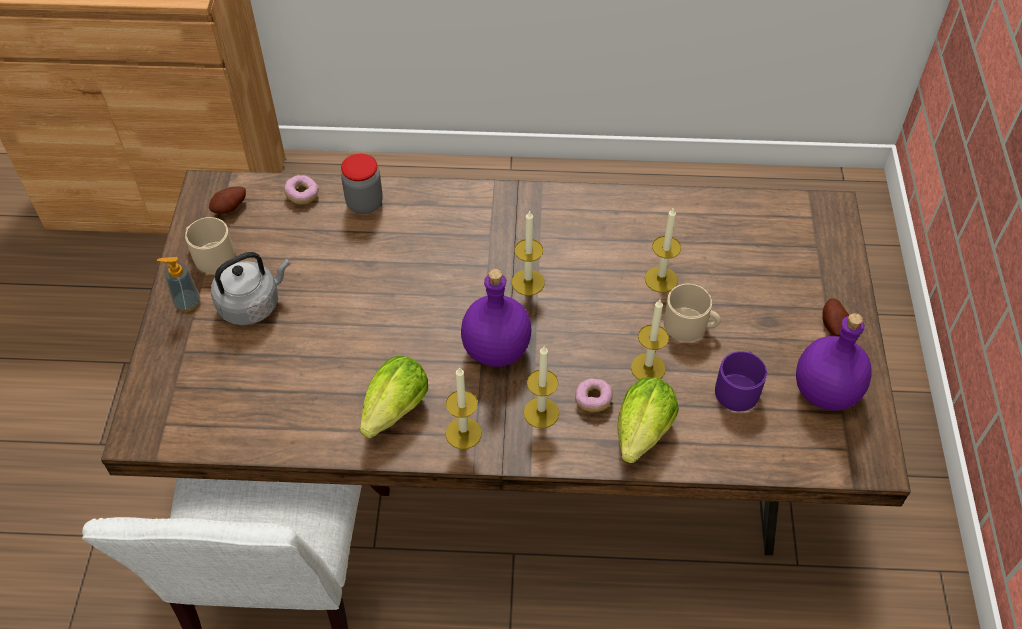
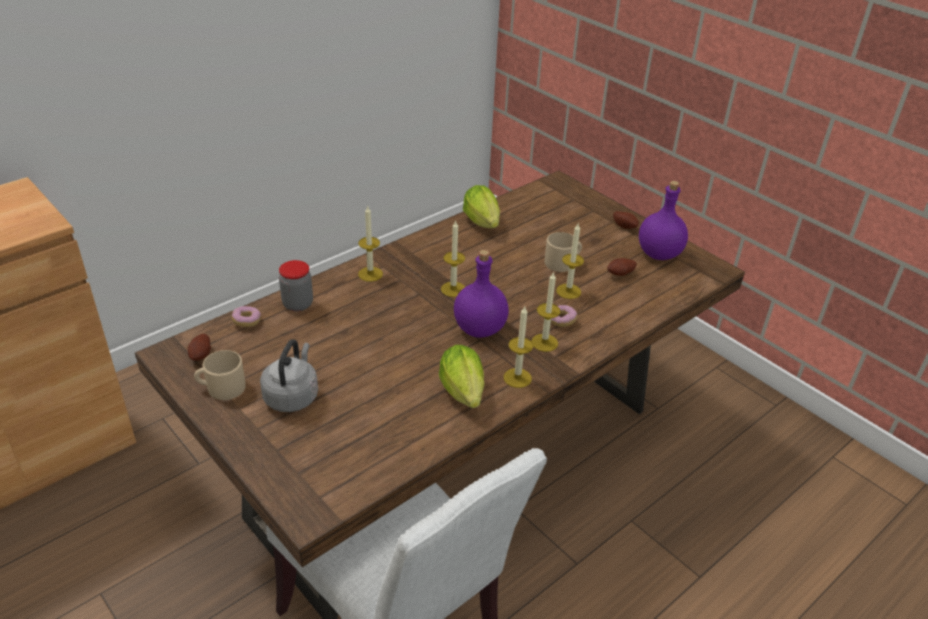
camera: 45 degrees left, 15 degrees down
soap dispenser [157,257,200,312] -> none
lettuce [617,377,679,463] -> lettuce moved to [463,185,500,228]
candle [645,207,681,293] -> candle moved to [358,206,383,282]
purple mug [715,351,767,411] -> potato [607,258,637,276]

